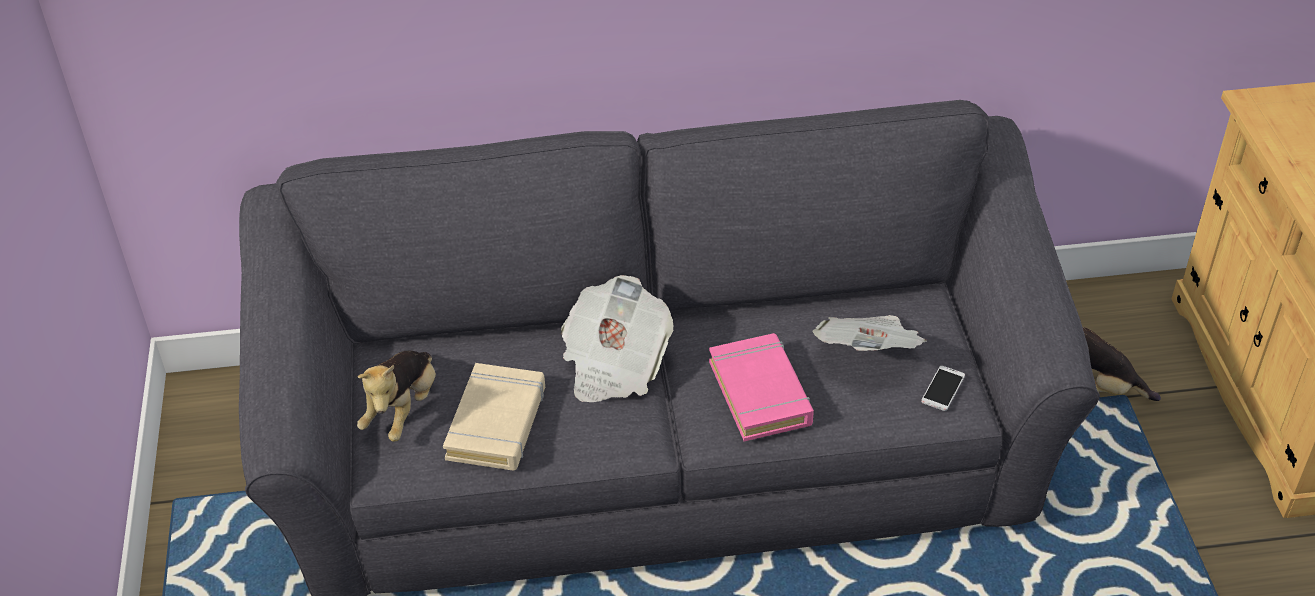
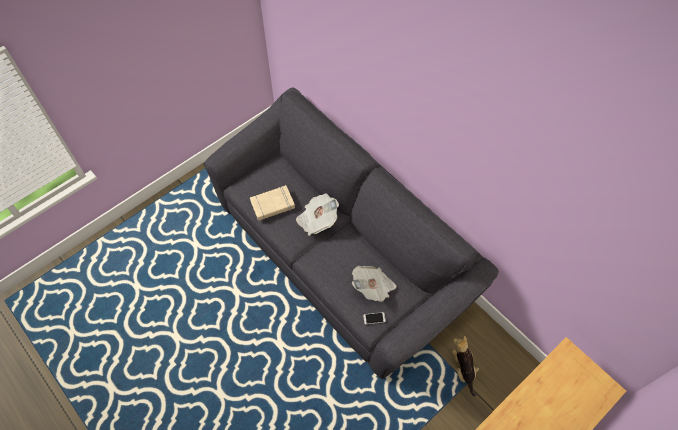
camera: 55 degrees right, 15 degrees up
plush toy [357,351,436,441] -> none
pink book [709,333,814,441] -> none

